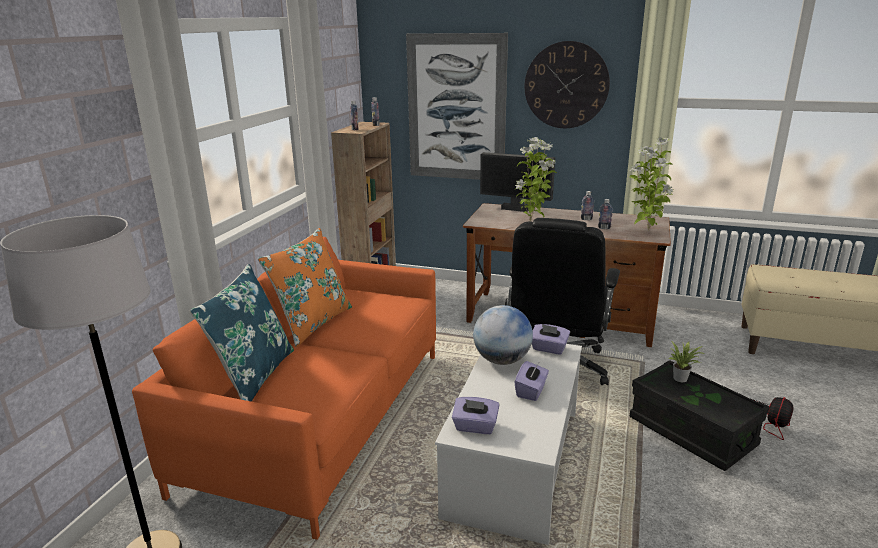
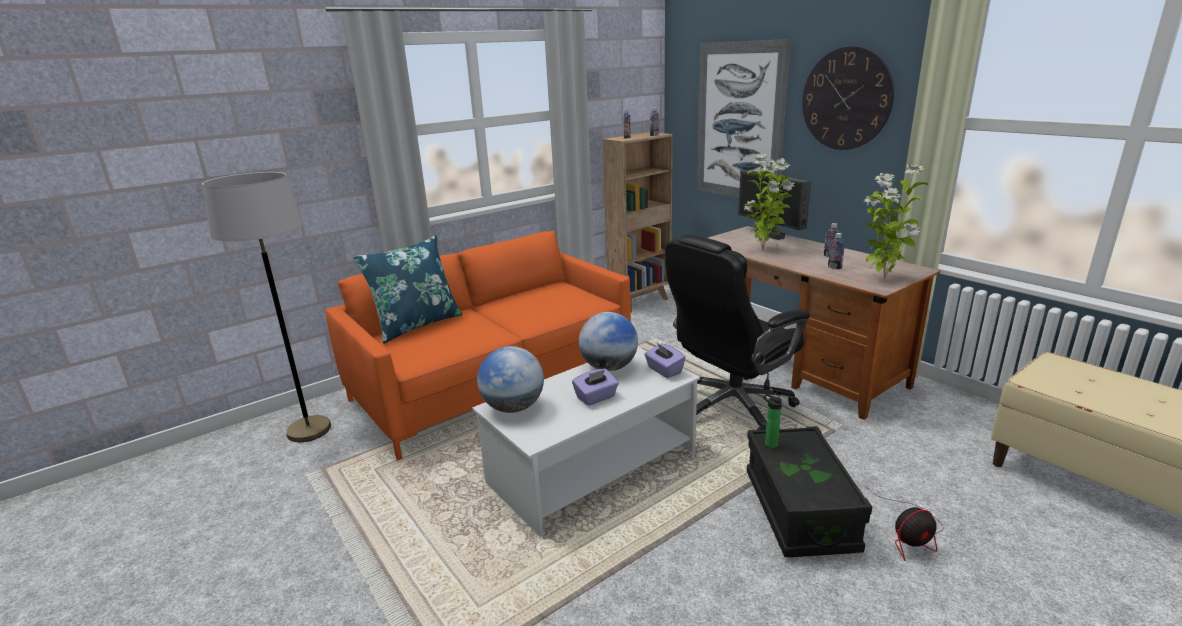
camera: 35 degrees right, 0 degrees up
orange pillow [258,228,352,347] -> none
purple tissue box [452,397,499,434] -> globe [477,346,544,413]
potted plant [669,341,705,382] -> none
none -> bottle [763,394,782,448]

